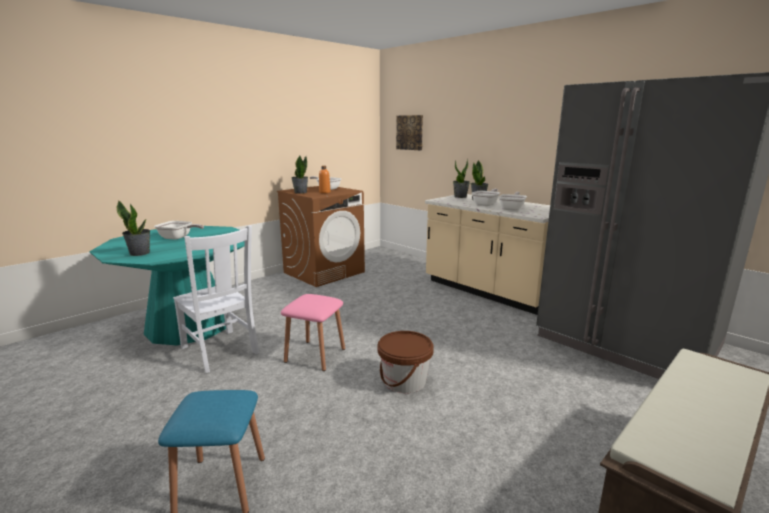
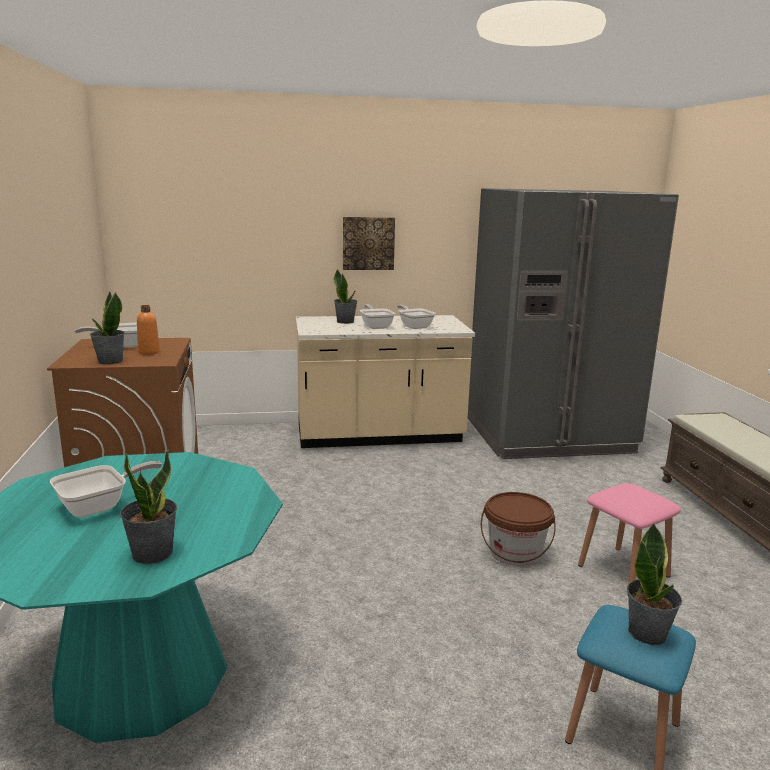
camera: 55 degrees left, 0 degrees up
white chair [173,225,259,373] -> none
pink stool [281,294,345,371] -> pink stool moved to [578,483,681,595]
picture [396,115,423,150] -> picture moved to [343,217,395,270]
potted plant [453,159,470,198] -> potted plant moved to [627,523,682,645]

